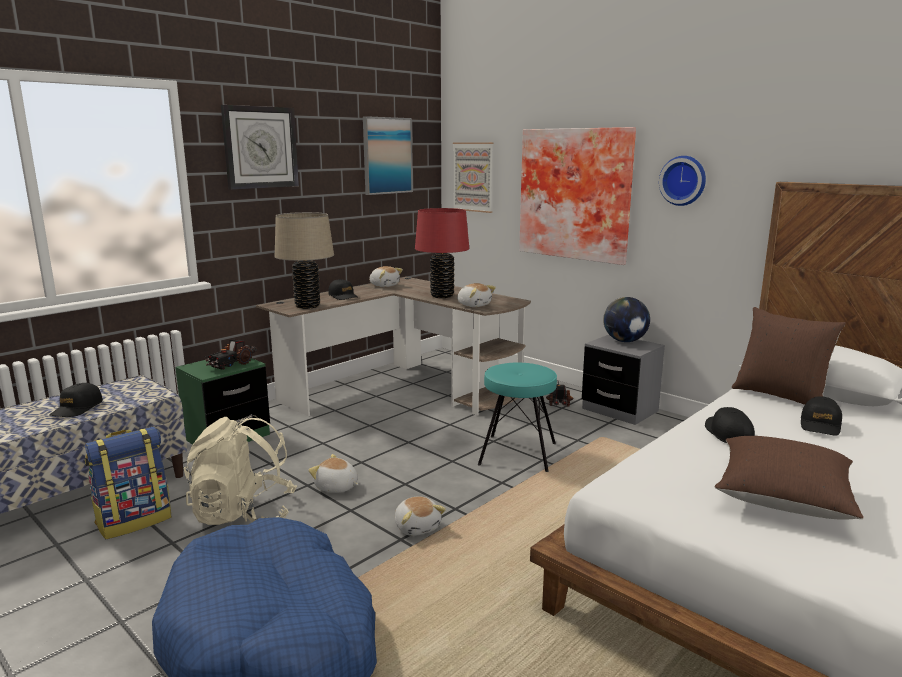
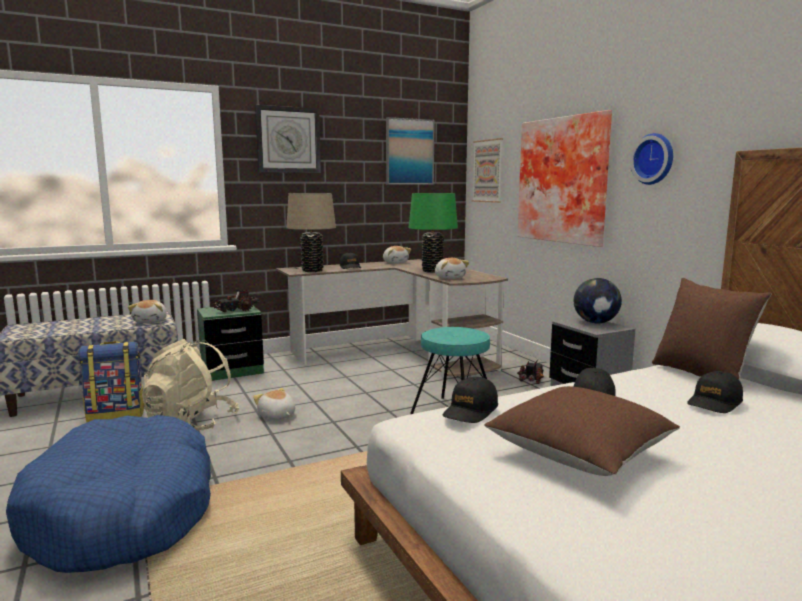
camera: 20 degrees right, 5 degrees down
black cap [50,383,103,417] -> black cap moved to [443,377,498,423]
plush toy [395,496,446,536] -> plush toy moved to [128,300,167,323]
red table lamp [415,208,469,298] -> green table lamp [409,193,458,273]

